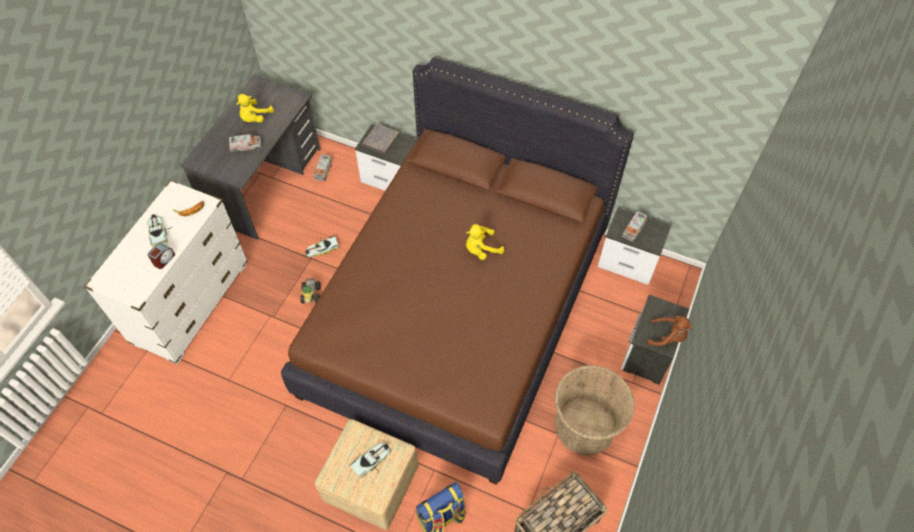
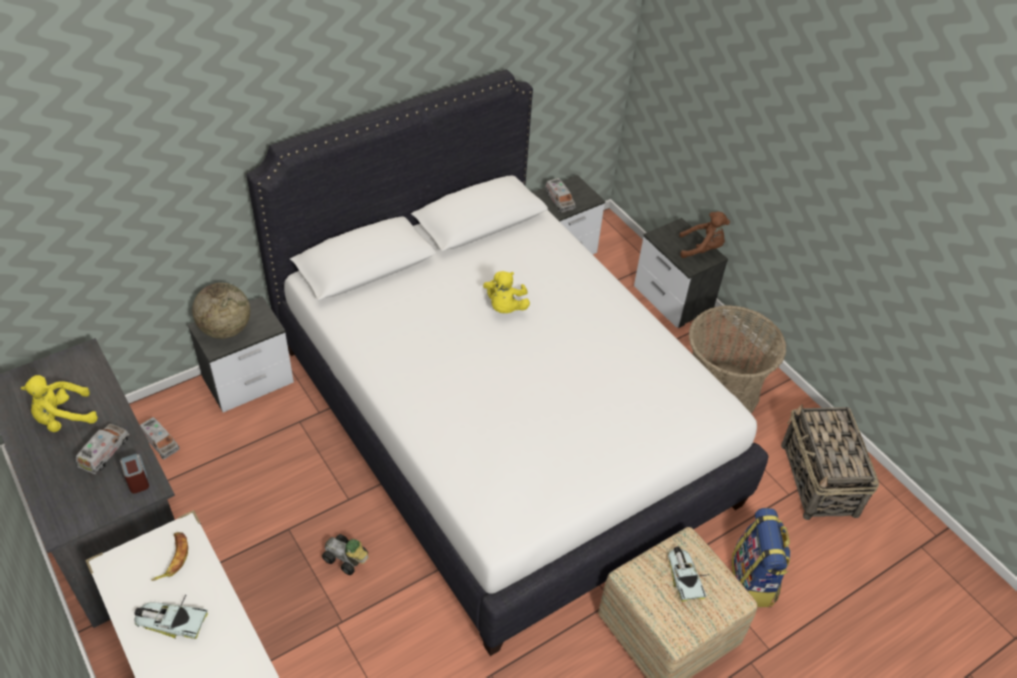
camera: 60 degrees left, 10 degrees down
alarm clock [148,243,175,269] -> alarm clock moved to [120,453,149,494]
yellow plush toy [237,94,274,123] -> yellow plush toy turned 90 degrees clockwise [21,375,98,432]
brown bed [281,57,634,485] -> white bed [247,69,768,656]
toy car [305,236,339,258] -> none
grey book [363,124,400,154] -> globe [192,283,250,339]
brown plush toy [647,316,692,346] -> brown plush toy turned 45 degrees clockwise [679,212,730,258]

